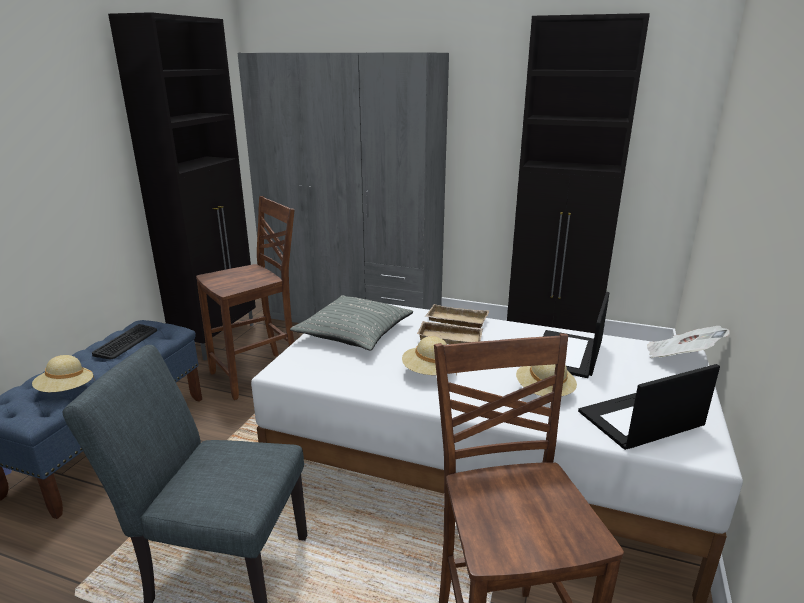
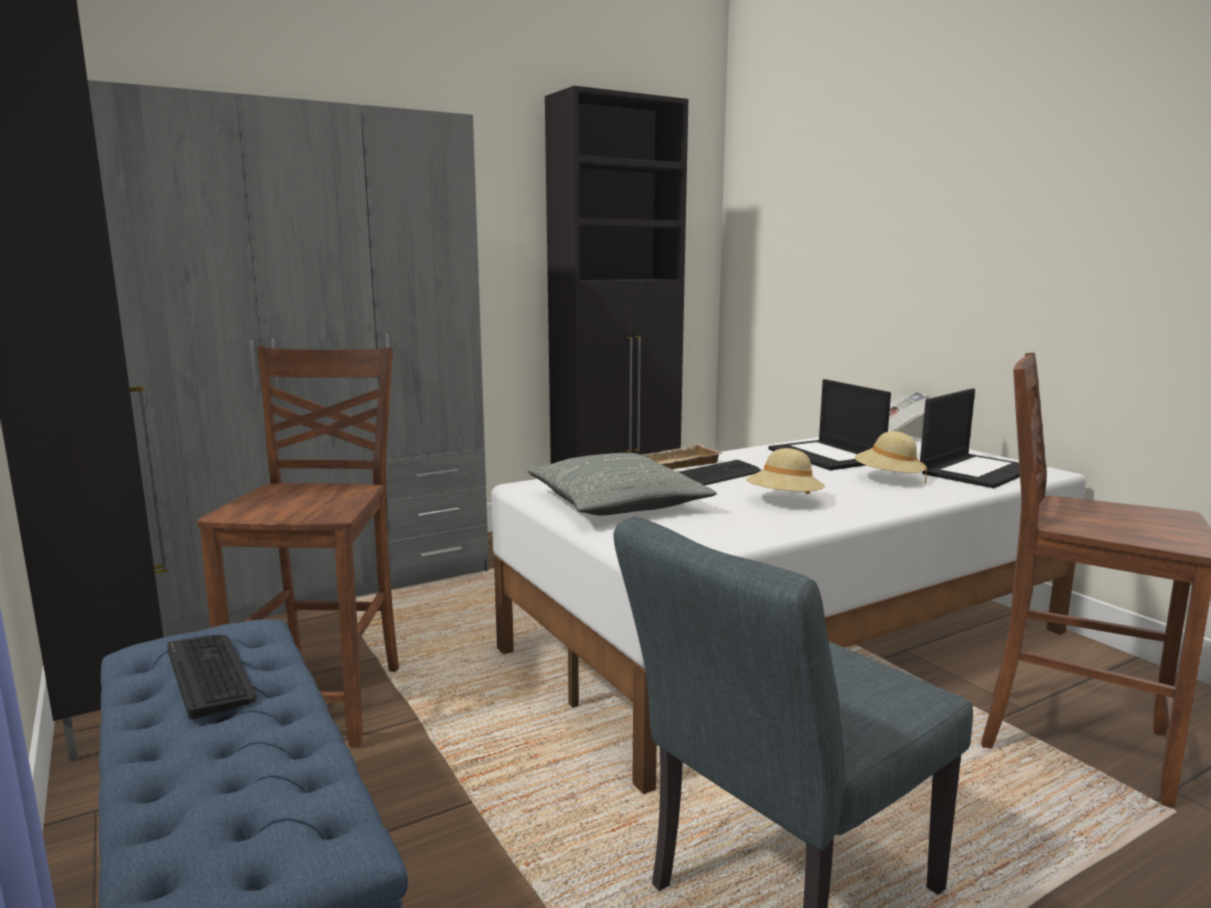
camera: 50 degrees left, 10 degrees down
beige hat [32,355,95,392] -> none
beige tray [417,321,483,344] -> keyboard [679,460,761,485]
laptop [578,364,720,450] -> laptop turned 150 degrees counterclockwise [920,388,1020,488]

